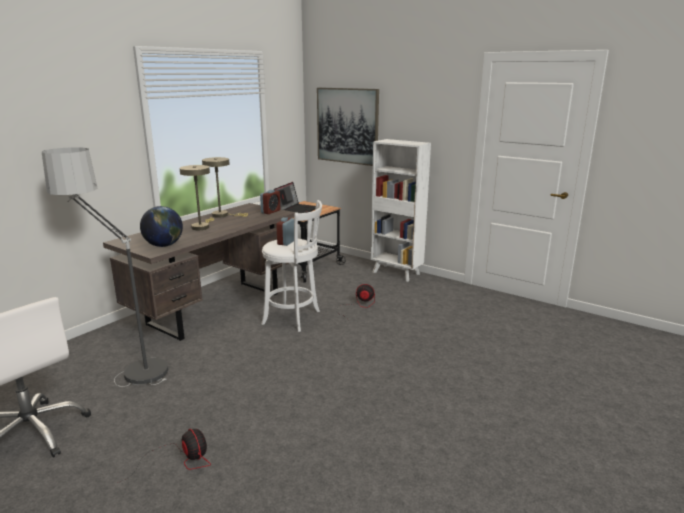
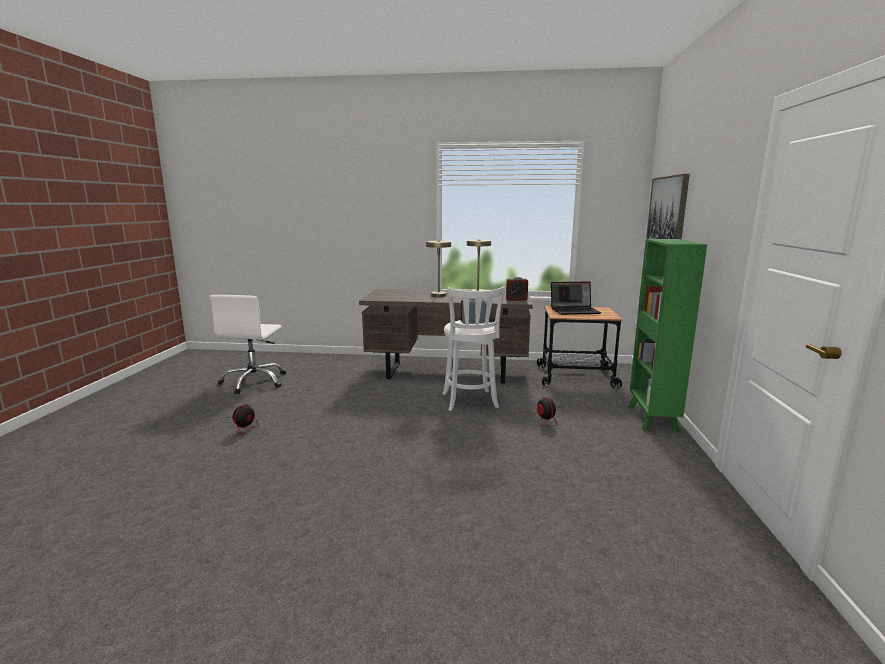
camera: 60 degrees right, 5 degrees down
floor lamp [42,147,168,387] -> none
globe [140,206,183,247] -> none
white bookcase [371,139,431,282] -> green bookcase [628,239,707,432]

